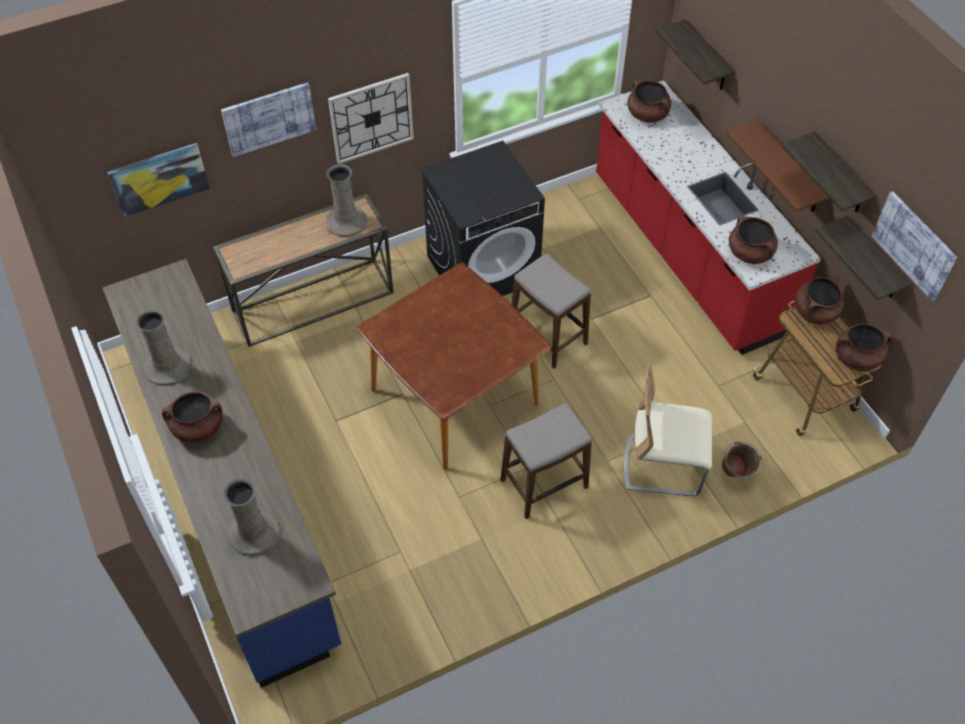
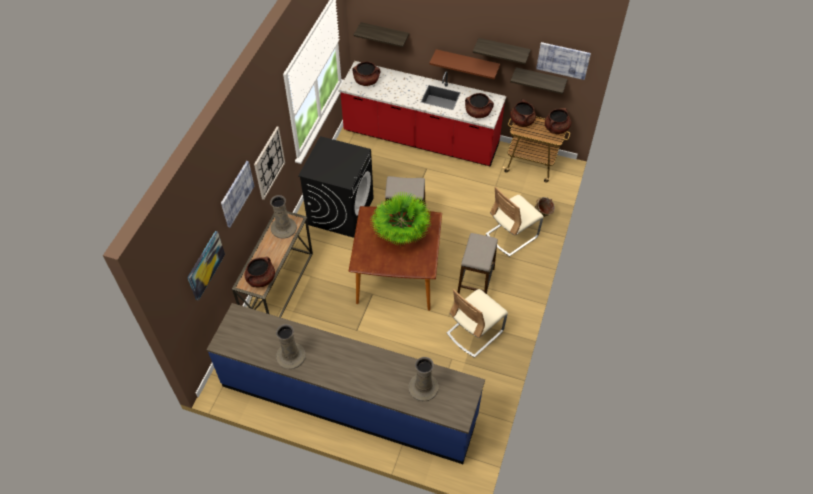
camera: 45 degrees left, 0 degrees up
brown cooking pot [162,392,223,443] -> brown cooking pot moved to [245,257,275,288]
none -> potted plant [369,191,432,246]
none -> beige chair [447,289,508,358]

